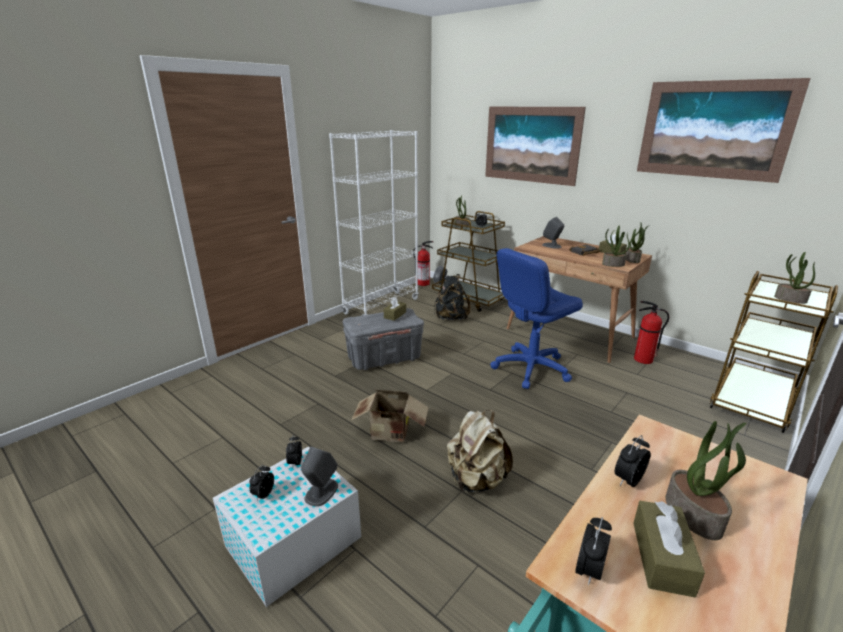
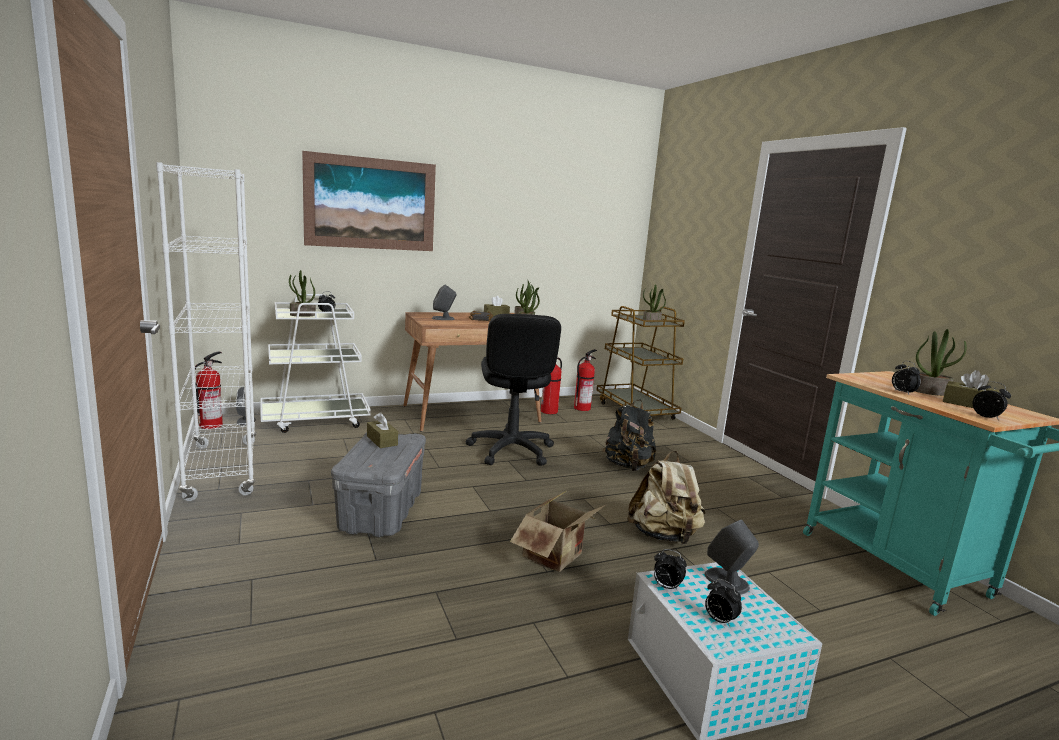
camera: 65 degrees left, 10 degrees down
brown cart [432,211,505,312] -> white cart [261,294,370,433]
black backpack [434,274,471,320] -> black backpack moved to [602,400,656,471]
blue office chair [490,248,583,389] -> black office chair [466,314,561,466]
picture [637,78,811,183] -> none
none -> fire extinguisher [574,349,597,411]

